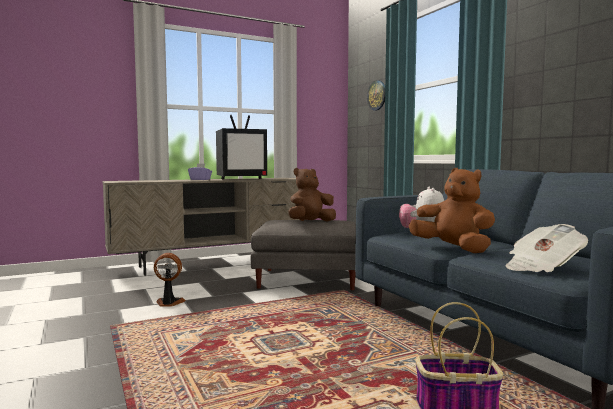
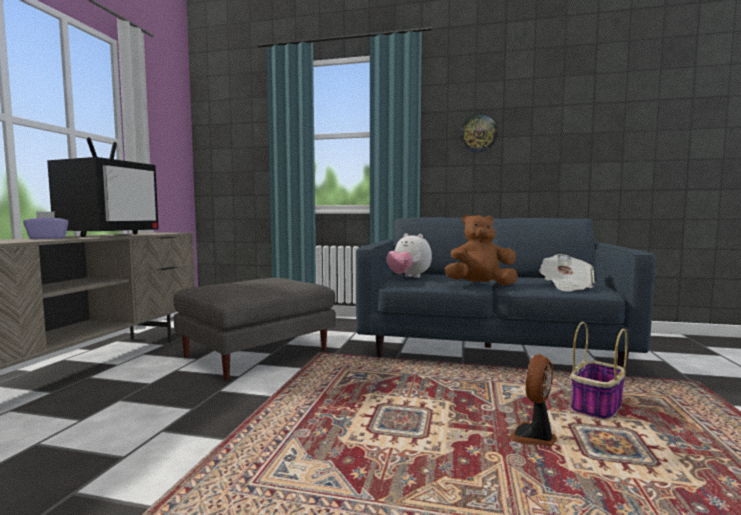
camera: 50 degrees left, 0 degrees up
fan [154,253,186,307] -> fan moved to [508,354,557,446]
brown plush toy [289,168,336,222] -> none
wall clock [367,80,385,111] -> wall clock moved to [460,114,498,152]

